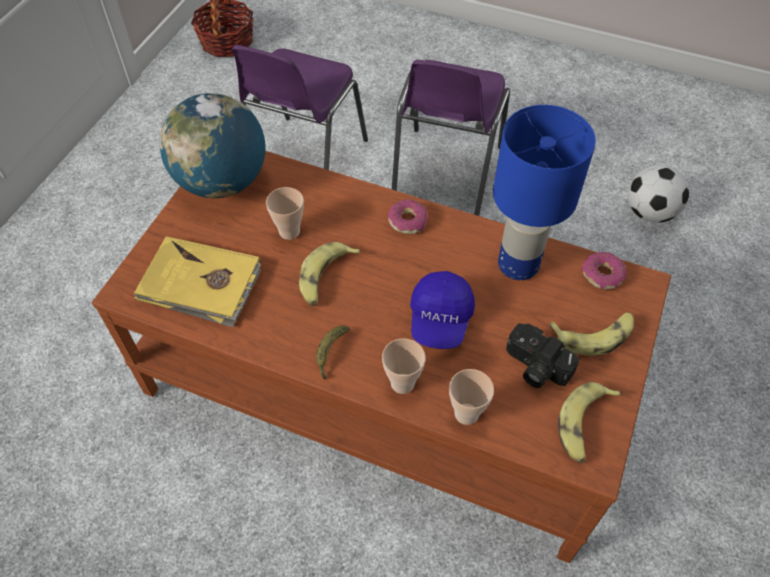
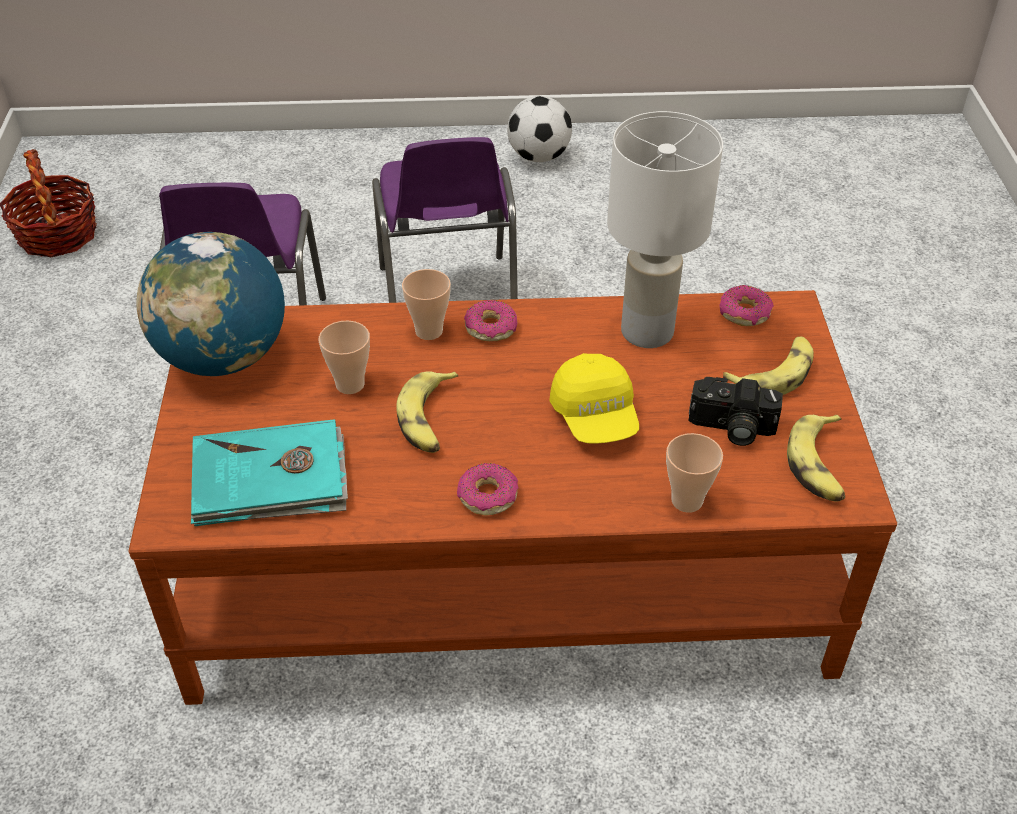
camera: 25 degrees left, 10 degrees down
yellow book [134,236,261,327] -> turquoise book [191,419,348,526]
banana [316,325,350,380] -> donut [457,463,519,516]
cup [382,338,426,394] -> cup moved to [402,269,451,340]
blue cap [410,271,475,349] -> yellow cap [549,353,639,444]
blue table lamp [493,105,596,280] -> white table lamp [607,111,723,348]
football [628,164,689,223] -> football moved to [507,96,572,162]

